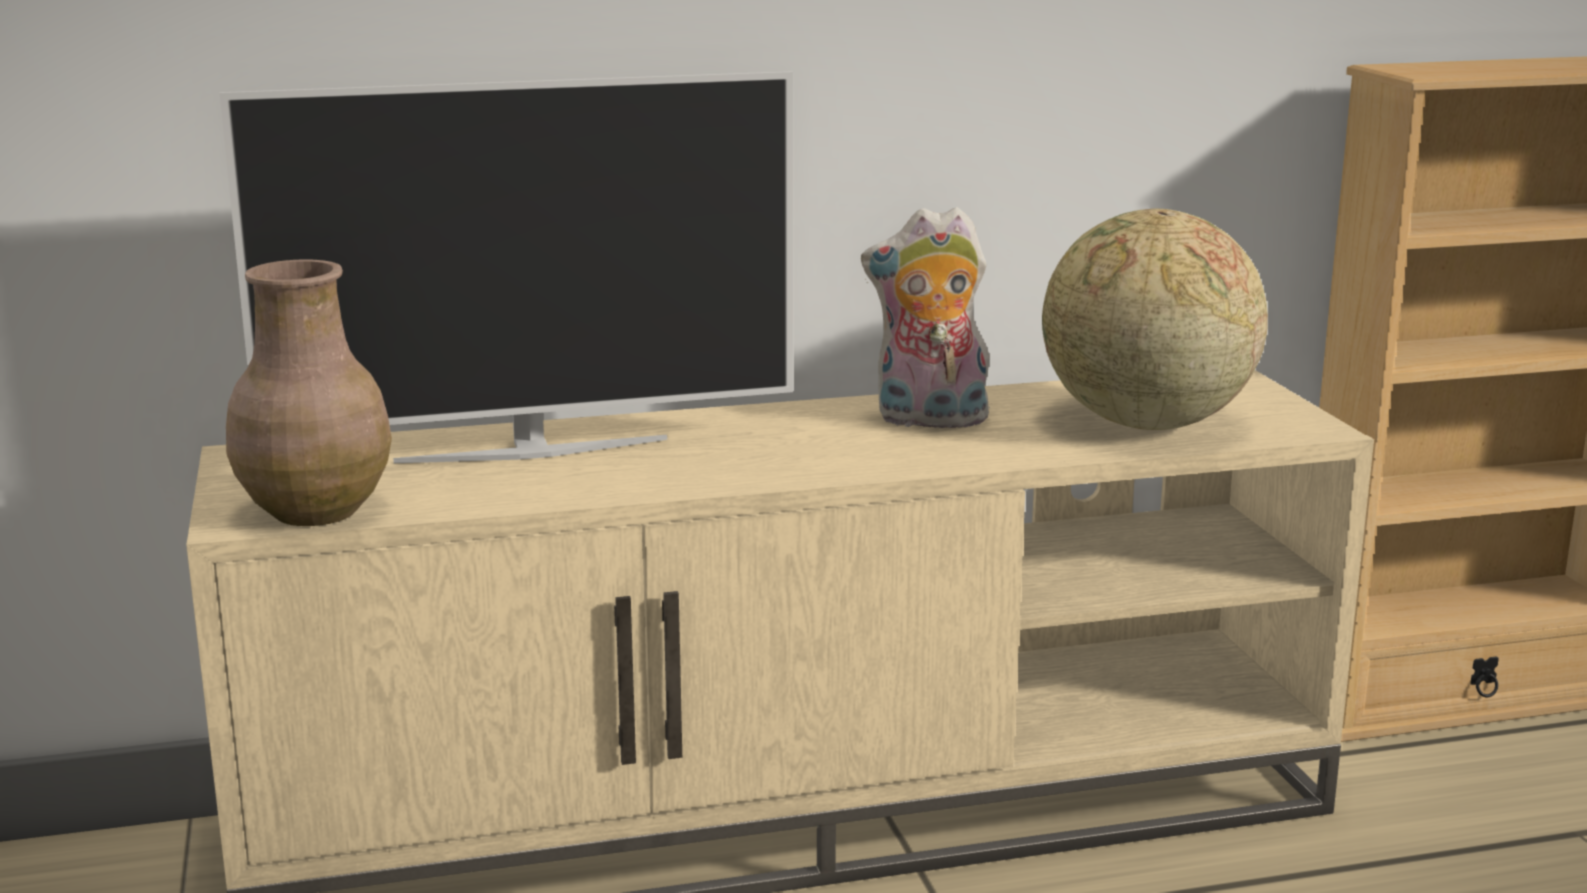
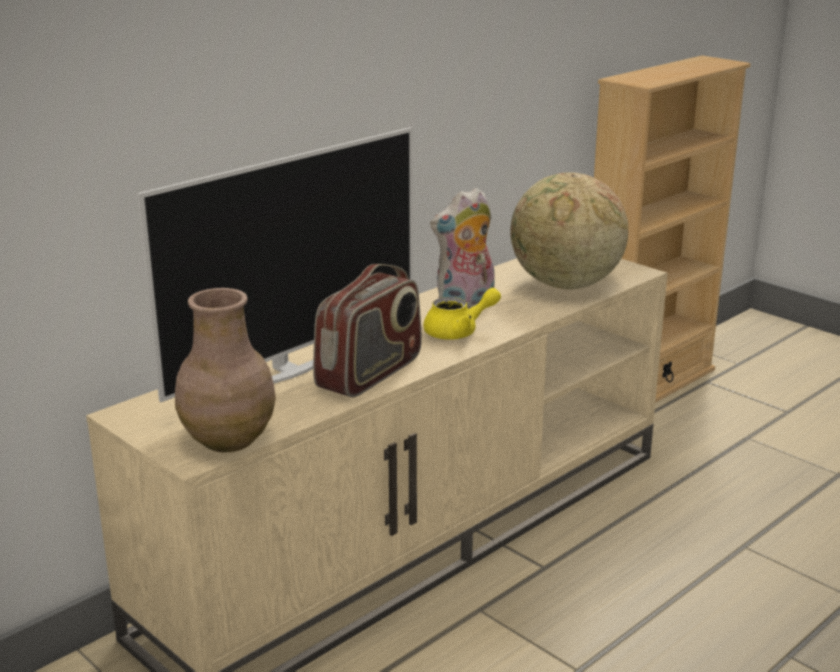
camera: 30 degrees left, 5 degrees up
none -> radio [313,264,422,398]
none -> yellow teapot [424,288,501,340]

